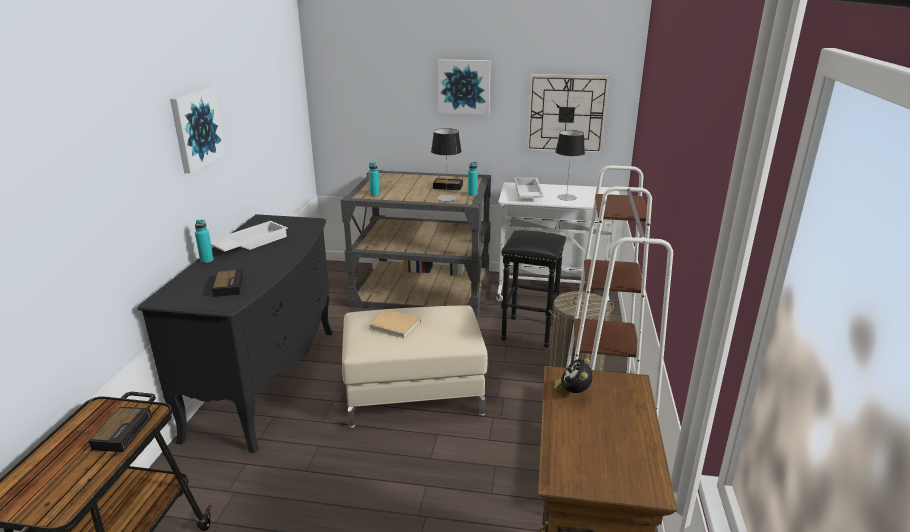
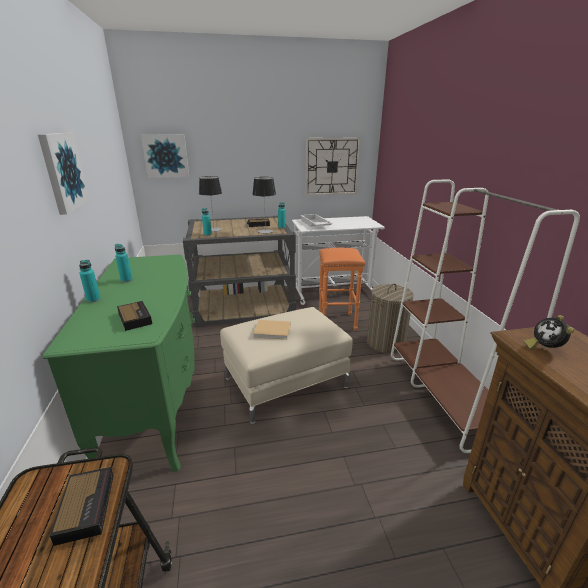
camera: 20 degrees left, 0 degrees up
black dresser [138,214,333,453] -> green dresser [43,255,195,472]
white tray [210,221,288,252] -> turquoise bottle [115,244,133,282]
picture [438,59,491,115] -> picture moved to [141,134,189,178]
black stool [501,230,566,348] -> orange stool [319,248,365,330]
table lamp [555,130,585,201] -> table lamp moved to [199,176,222,232]

